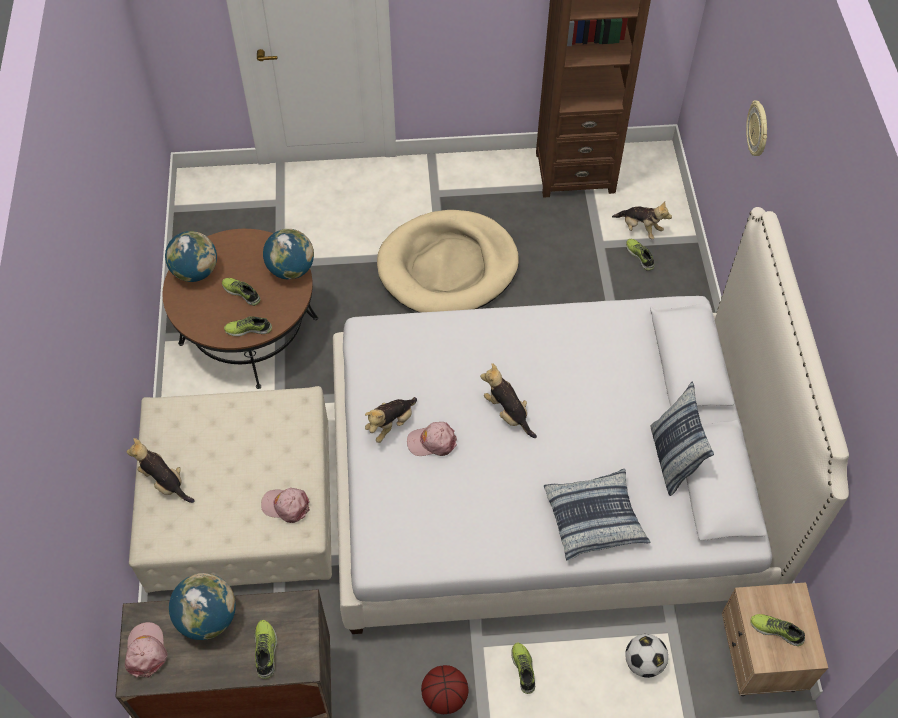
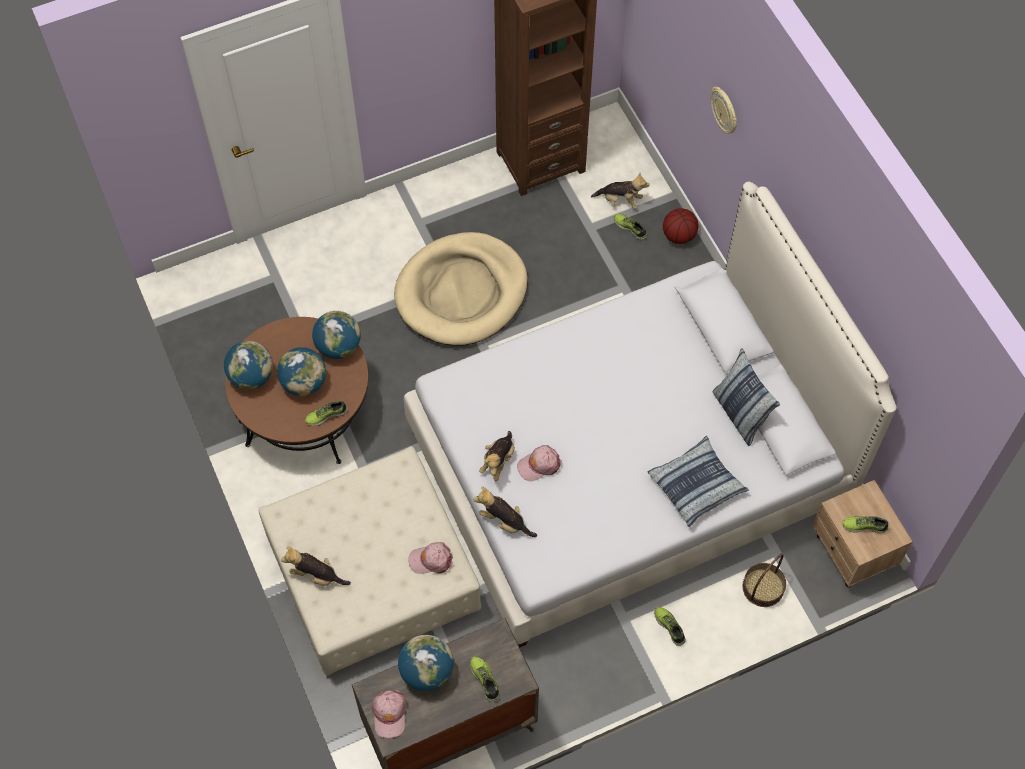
camera: 20 degrees left, 5 degrees up
pink cap [125,622,167,678] -> pink cap turned 150 degrees counterclockwise [371,690,407,738]
shoe [222,278,261,306] -> globe [277,347,326,396]
basketball [421,665,468,714] -> basketball moved to [663,208,699,244]
plush toy [480,363,537,438] -> plush toy moved to [473,487,537,537]
football [625,634,668,678] -> basket [742,554,786,607]

